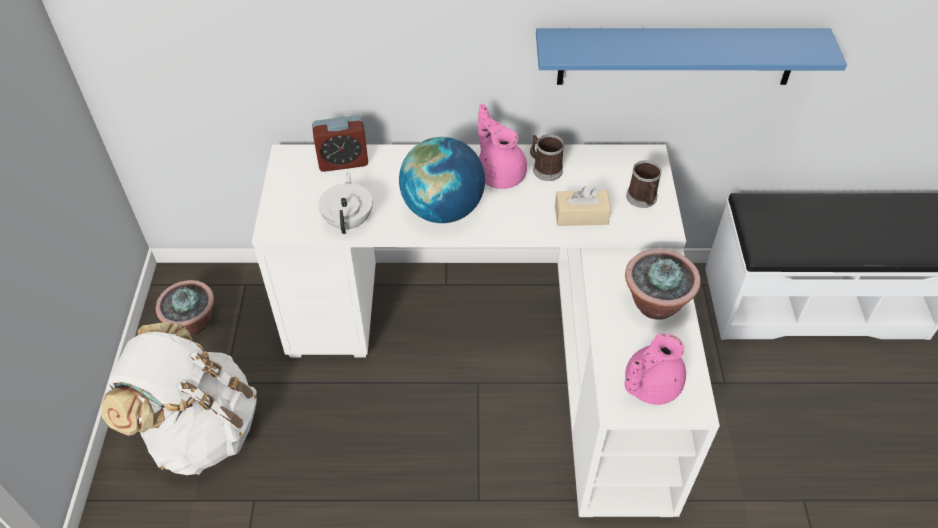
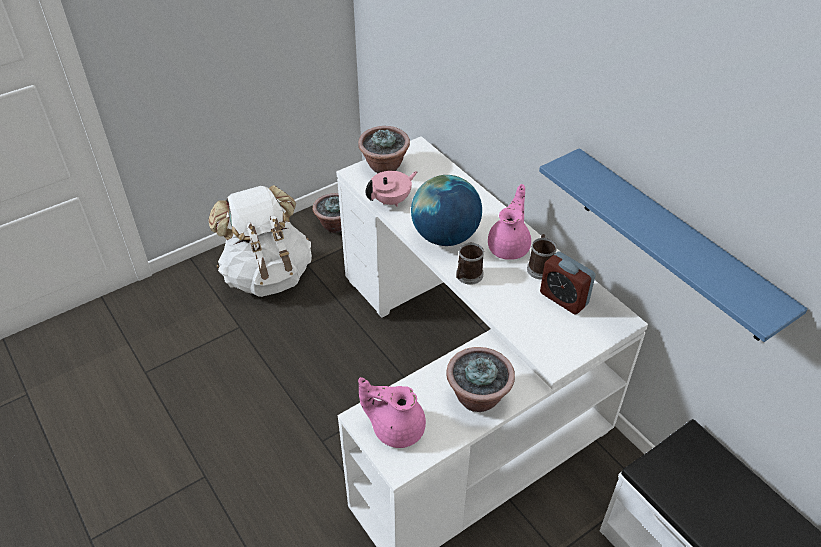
camera: 55 degrees right, 5 degrees down
alarm clock [312,115,368,172] -> alarm clock moved to [540,252,596,315]
white teapot [318,172,373,234] -> pink teapot [366,171,417,207]
beige tissue box [555,186,611,226] -> none
mug [626,160,662,208] -> mug moved to [456,243,484,285]
none -> potted plant [358,126,410,173]

